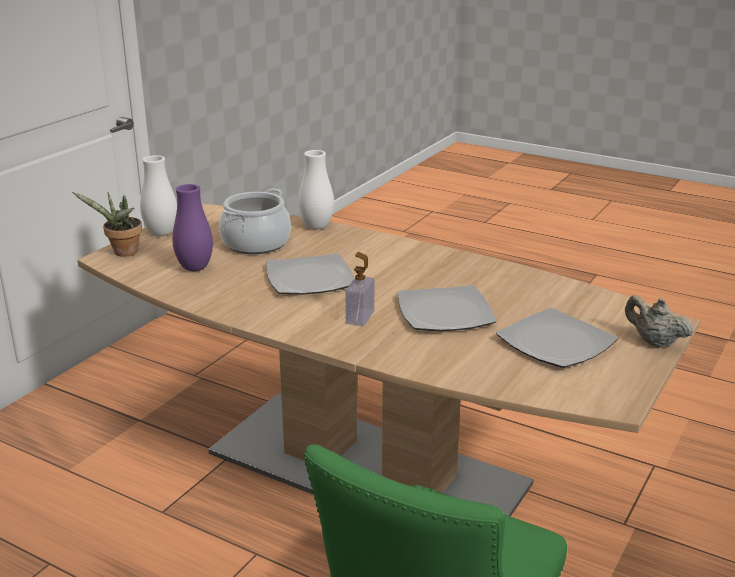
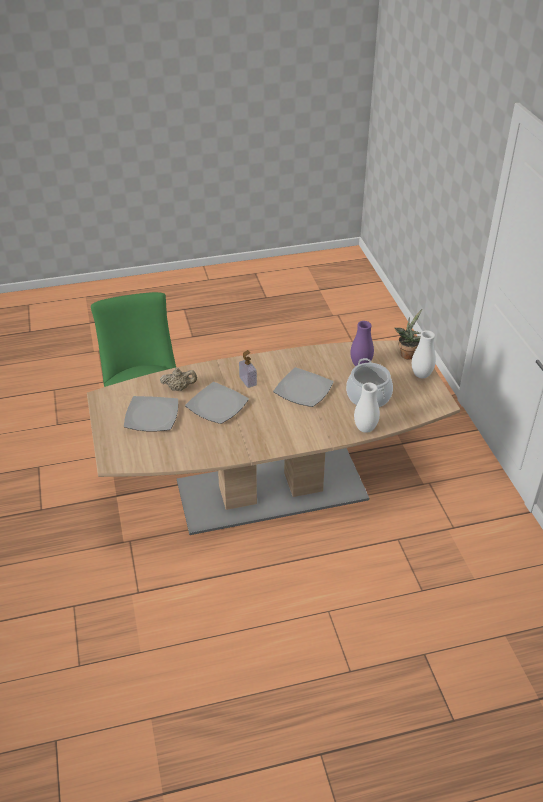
camera: 135 degrees right, 15 degrees up
beige teapot [625,295,693,348] -> beige teapot moved to [160,368,197,391]

